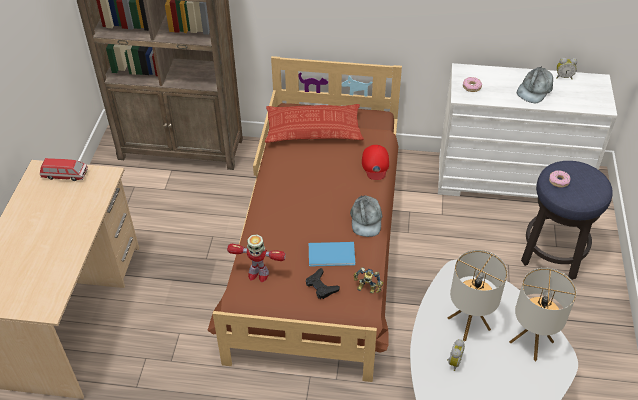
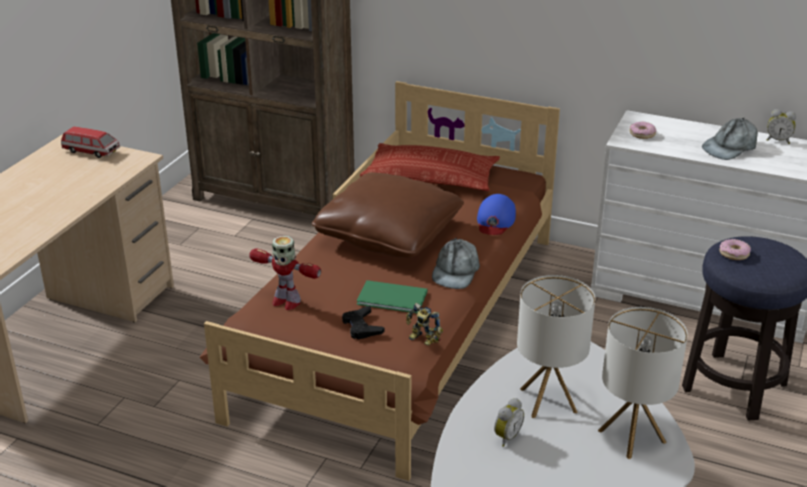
camera: 15 degrees right, 15 degrees down
blue book [309,242,355,267] -> green book [357,280,428,313]
red cap [362,145,389,180] -> blue cap [477,194,516,235]
none -> brown pillow [312,172,464,258]

